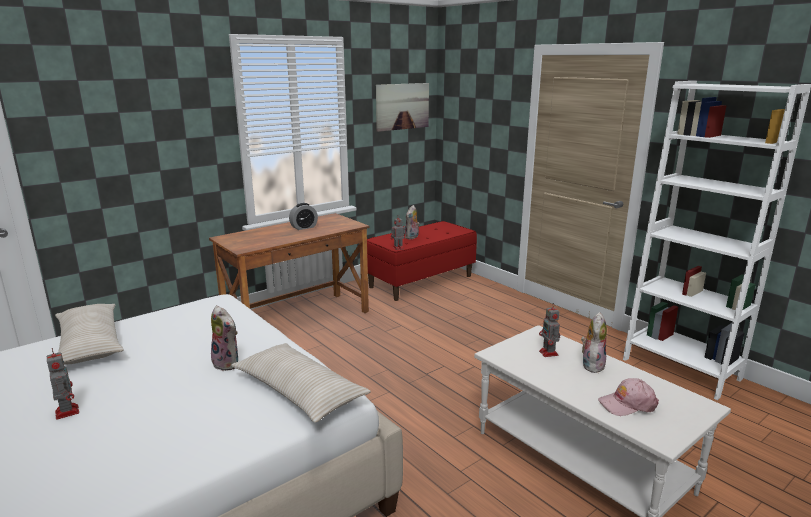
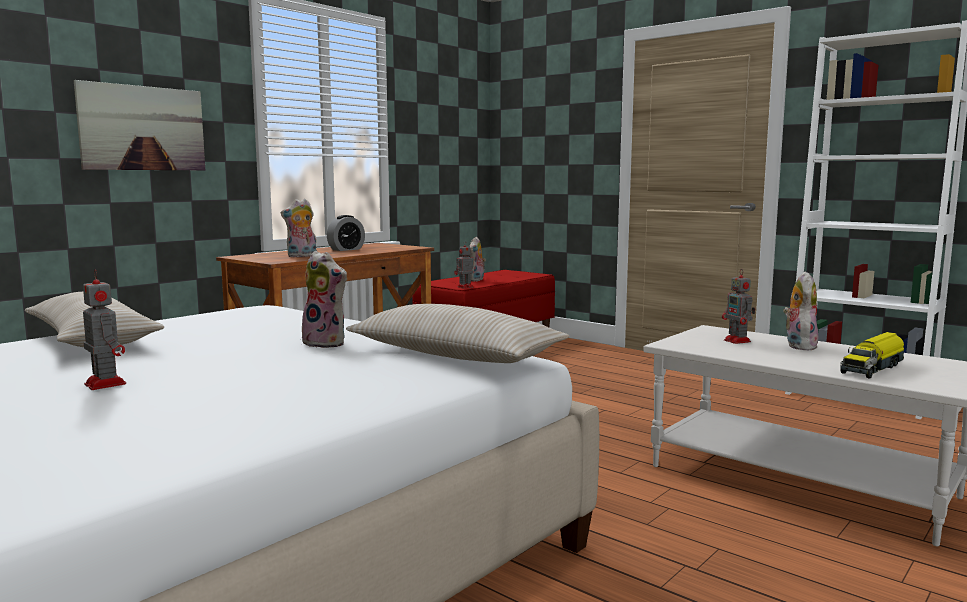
camera: 10 degrees left, 10 degrees down
picture [376,83,429,132] -> picture moved to [74,80,205,170]
pink cap [598,378,659,416] -> toy truck [840,332,904,378]
none -> plush toy [281,199,317,257]

